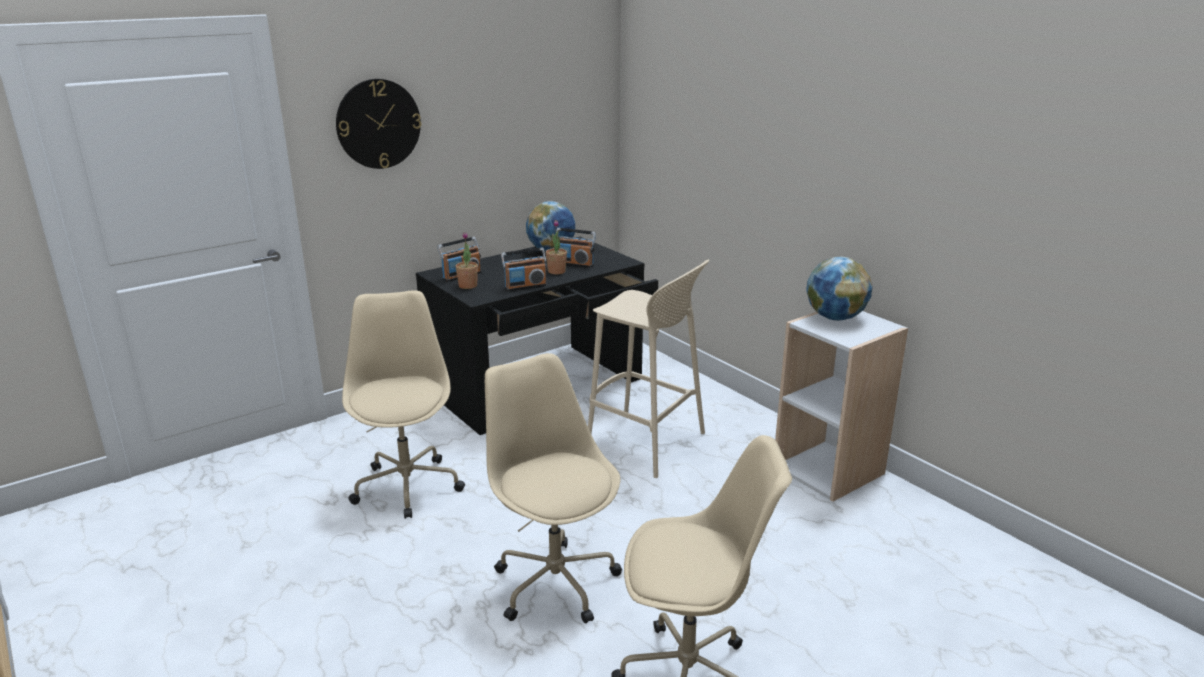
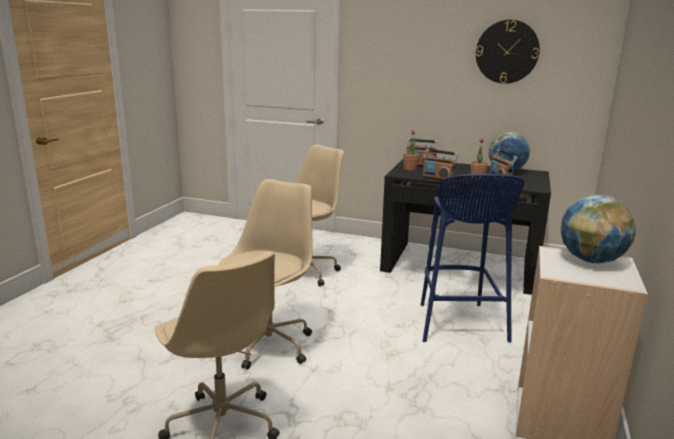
camera: 55 degrees right, 5 degrees down
wall clock [336,79,421,169] -> wall clock moved to [476,20,540,84]
beige stool [588,260,710,478] -> blue stool [421,174,524,343]

